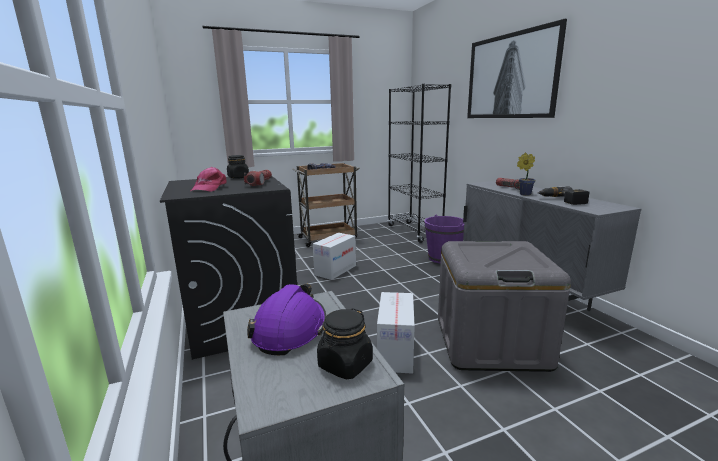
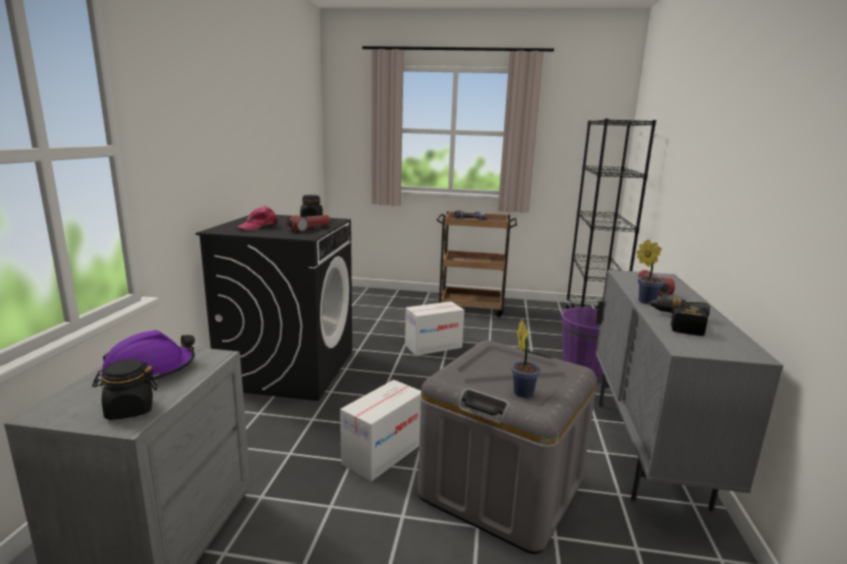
camera: 30 degrees right, 0 degrees up
picture [467,19,567,118] -> none
none -> potted plant [511,319,541,398]

